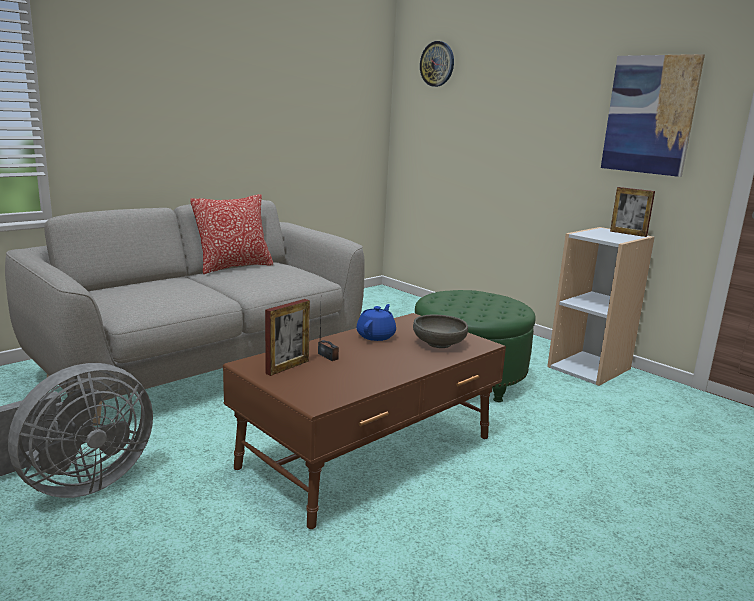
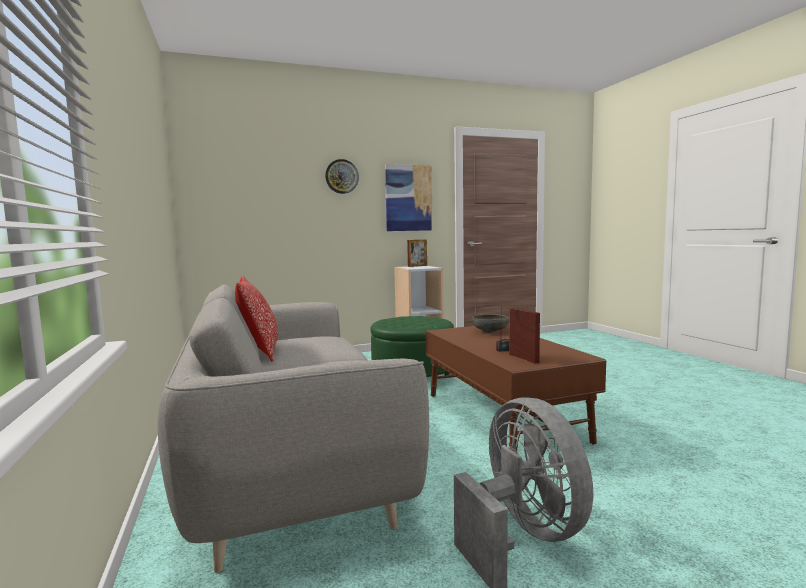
camera: 65 degrees left, 10 degrees down
blue teapot [357,304,396,341] -> none
wall clock [420,41,454,87] -> wall clock moved to [325,159,359,194]

